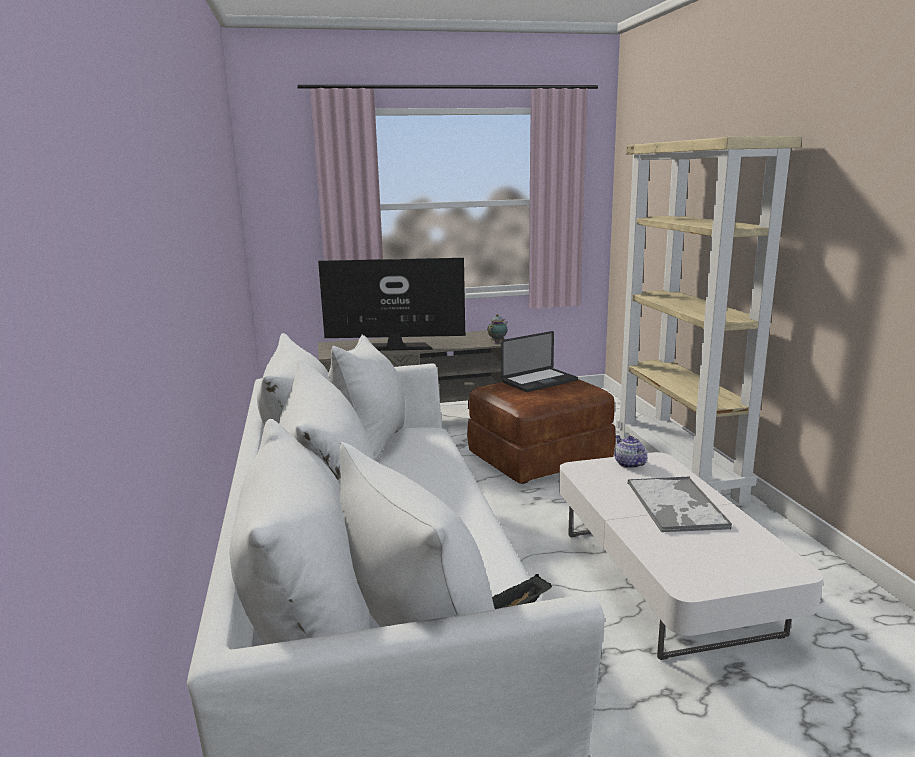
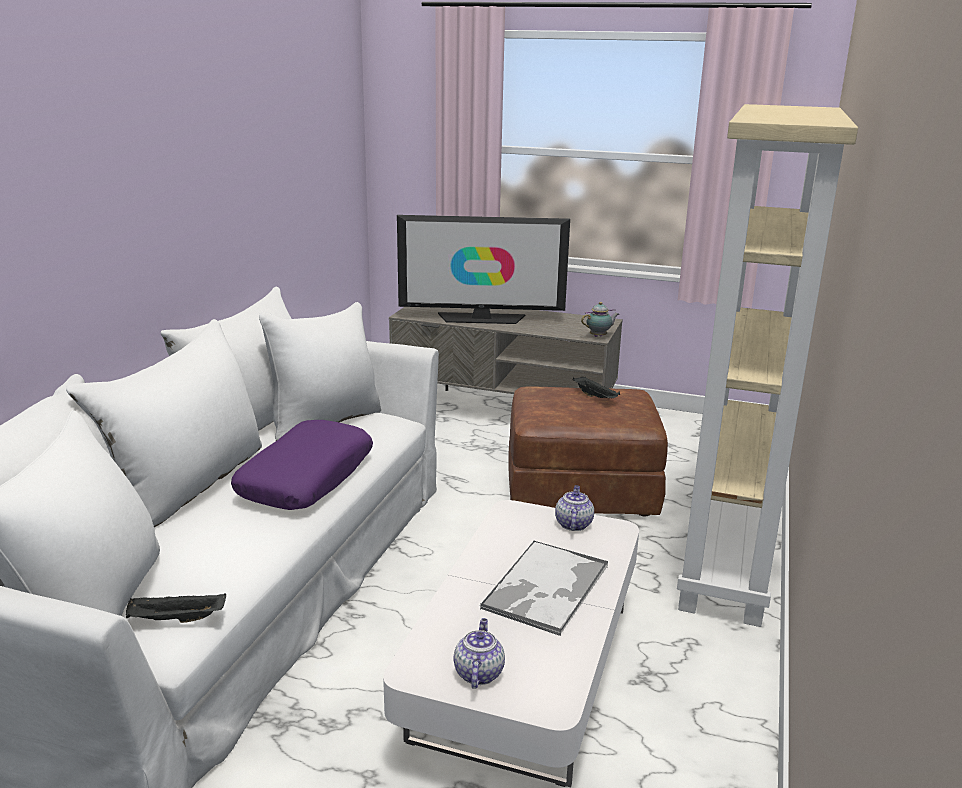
camera: 30 degrees right, 5 degrees up
television [318,258,465,351] -> television turned 150 degrees clockwise [397,215,570,324]
laptop [501,331,578,392] -> black tray [573,376,620,398]
none -> purple pillow [231,420,373,510]
none -> teapot [453,618,505,689]

